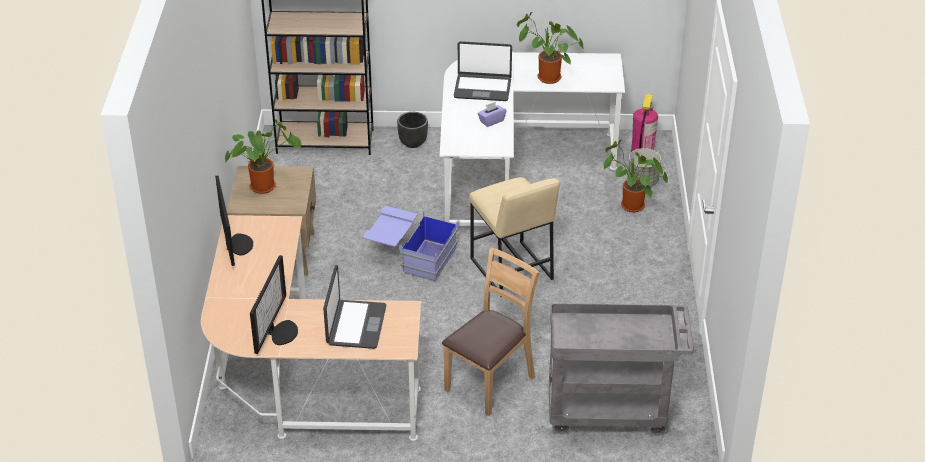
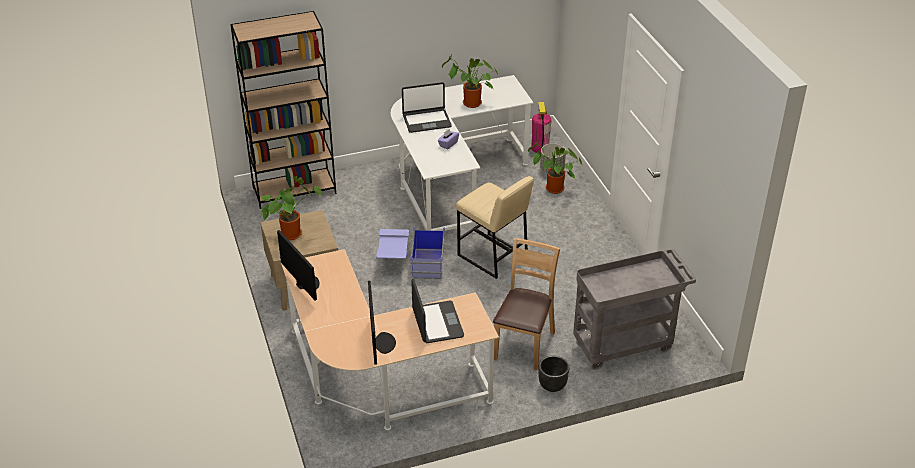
camera: 20 degrees left, 0 degrees up
black planter [397,112,428,148] -> black planter moved to [538,356,569,392]

